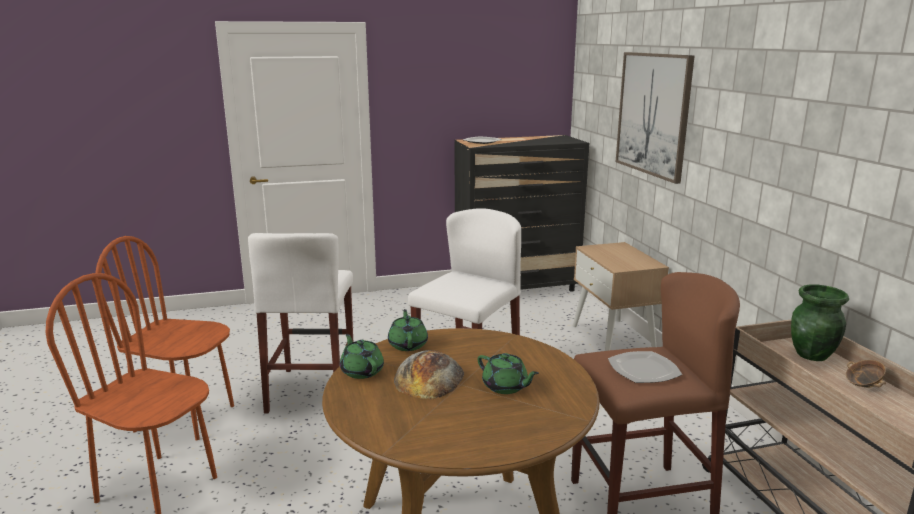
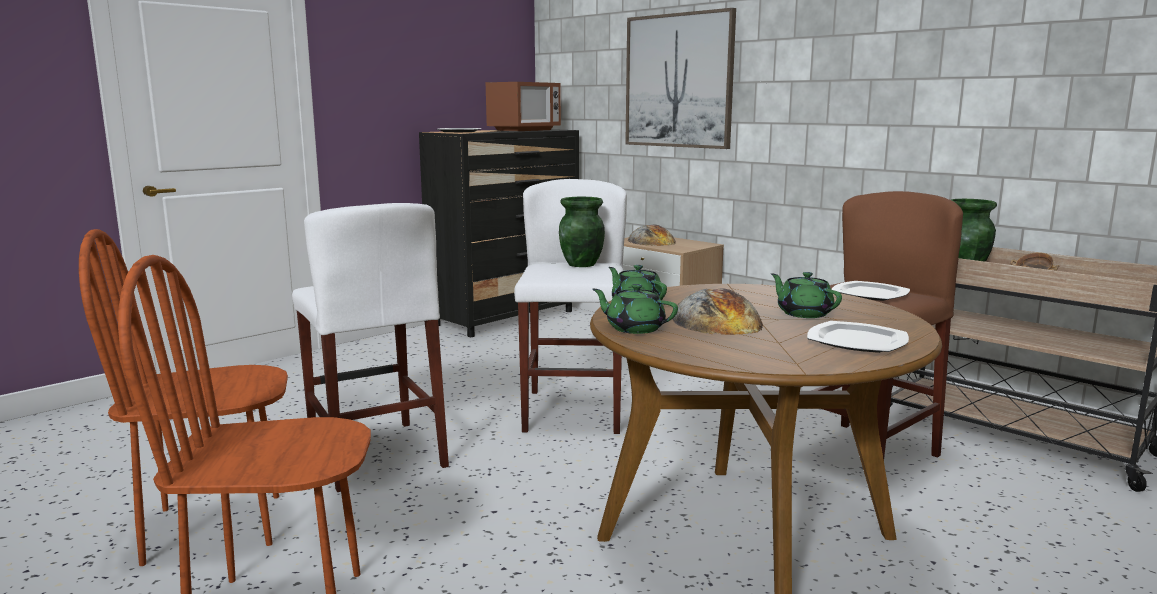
camera: 30 degrees left, 5 degrees down
green teapot [478,353,539,394] -> green teapot turned 135 degrees counterclockwise [771,272,842,318]
none -> microwave [486,82,561,131]
none -> green vase [559,197,605,267]
none -> bread [628,224,676,246]
none -> plate [807,321,909,353]

